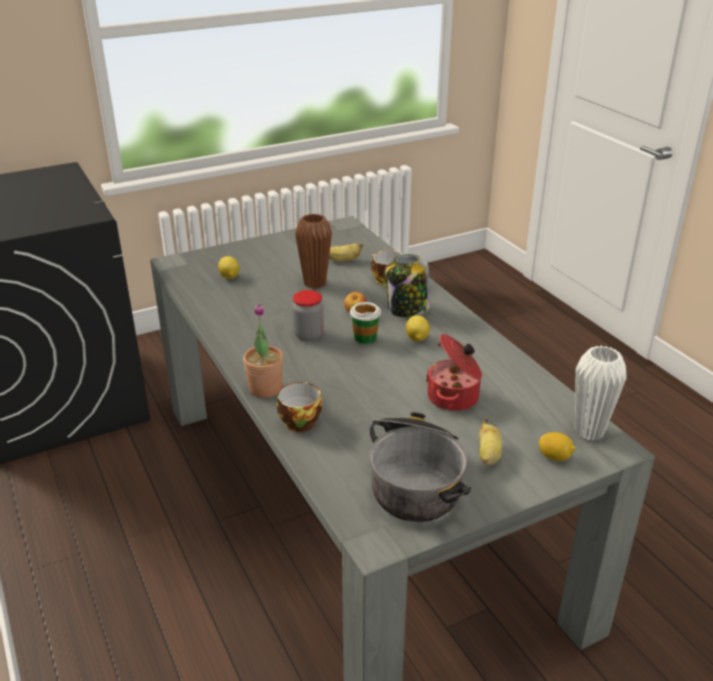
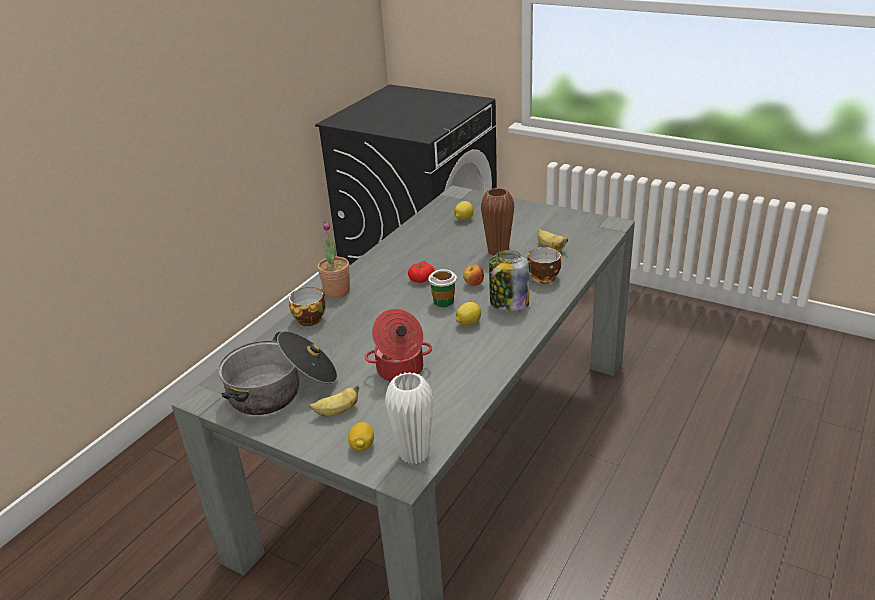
camera: 60 degrees right, 0 degrees up
jar [292,290,324,341] -> tomato [408,261,435,283]

